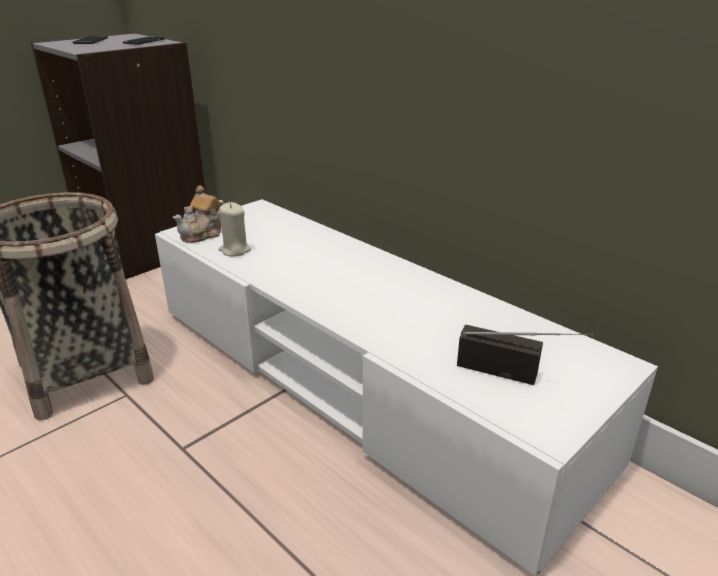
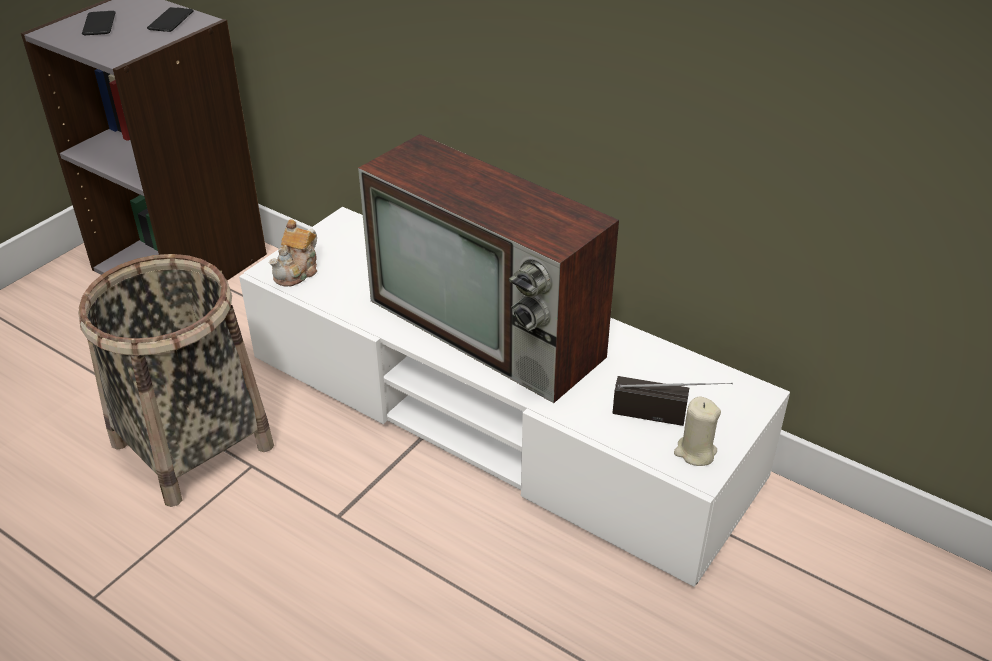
camera: 10 degrees left, 10 degrees up
beige candle [219,202,251,257] -> beige candle moved to [674,396,721,466]
none -> television [358,134,619,403]

